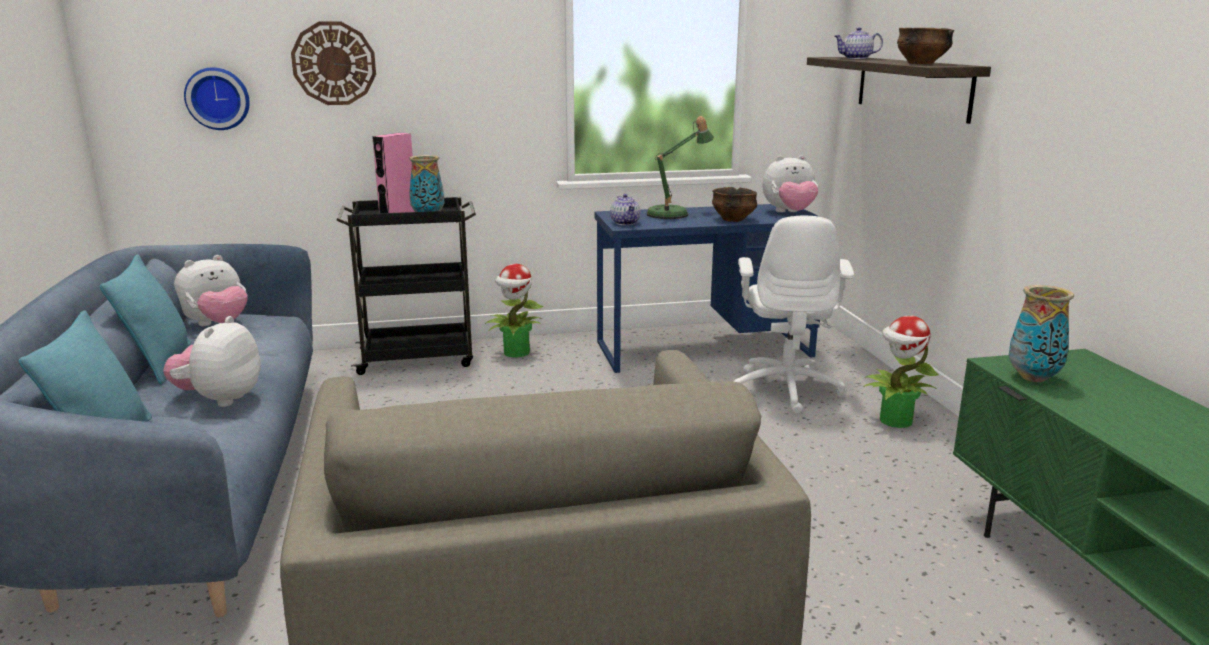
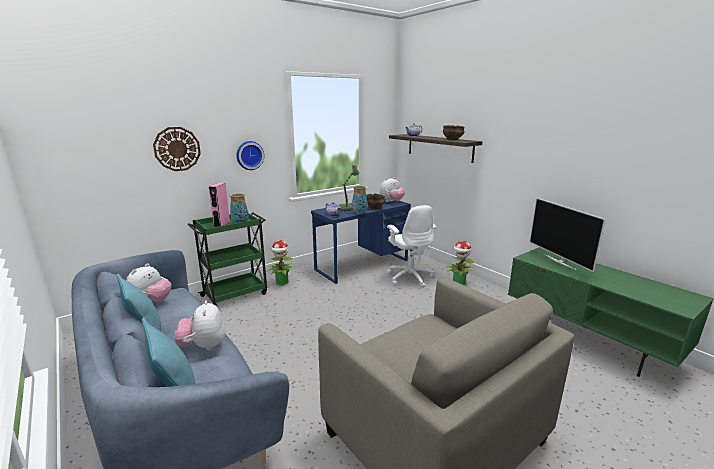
camera: 25 degrees left, 0 degrees up
wall clock [184,67,250,130] -> wall clock moved to [237,141,264,170]
black cart [336,197,476,375] -> green cart [188,213,267,306]
vase [1009,285,1074,382] -> vase moved to [352,186,367,214]
none -> television [529,198,606,272]

